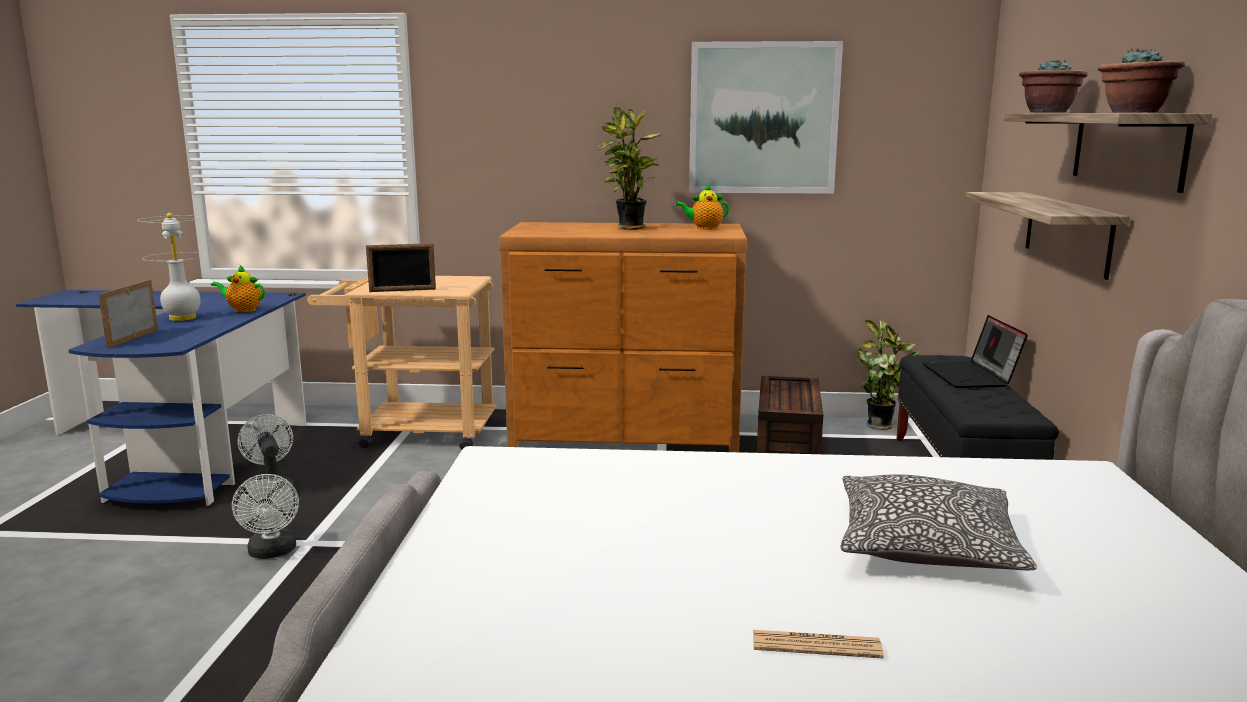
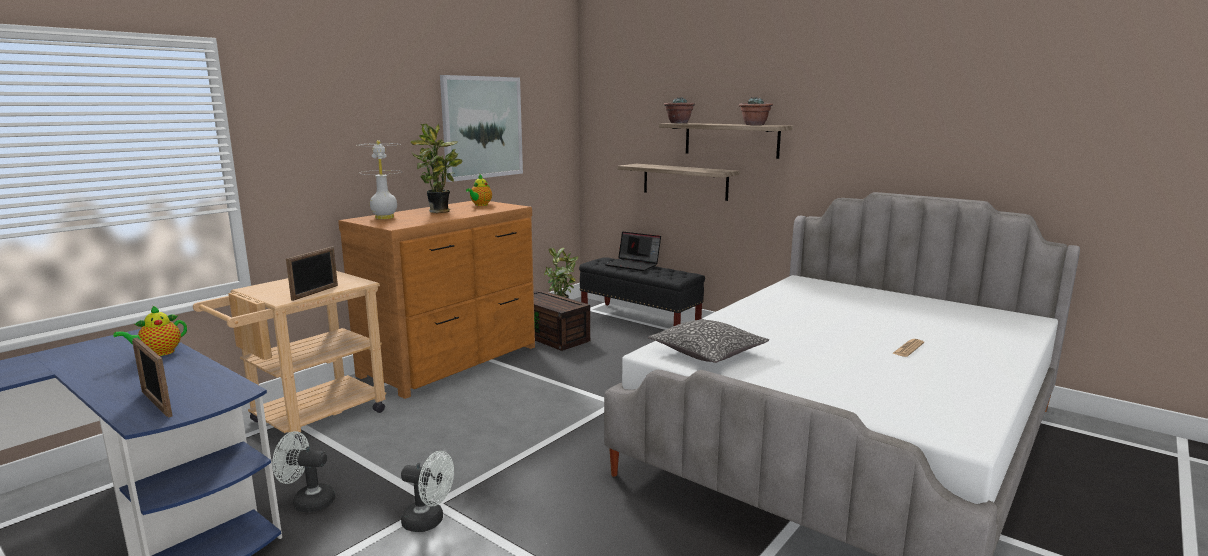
camera: 55 degrees left, 0 degrees up
white table lamp [137,213,207,321] -> white table lamp moved to [356,140,403,219]
pillow [841,474,1037,570] -> pillow moved to [648,319,769,363]

